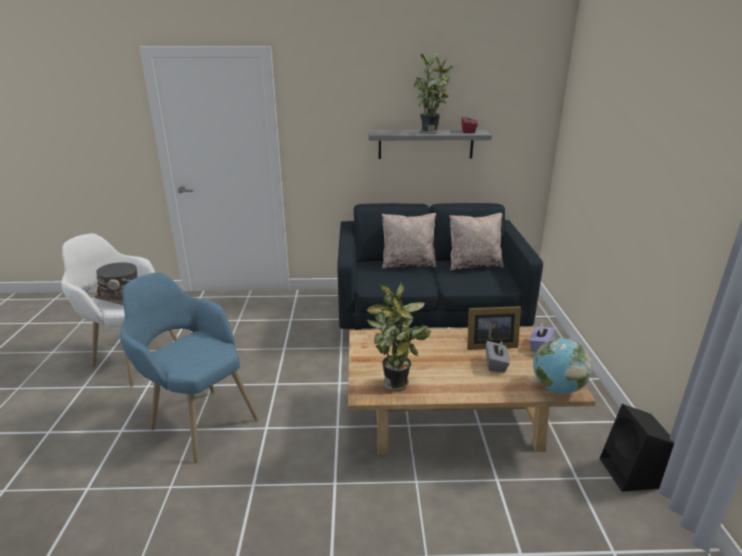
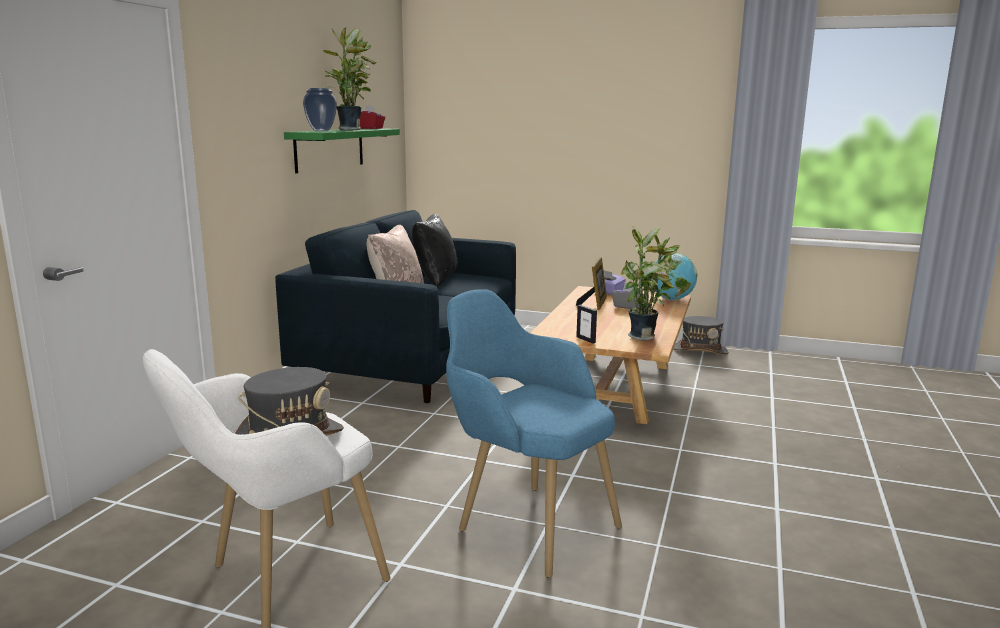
camera: 70 degrees left, 10 degrees down
blue armchair [120,272,259,463] -> blue armchair turned 75 degrees clockwise [446,289,622,578]
grey shelf [368,130,492,159] -> green shelf [284,128,400,174]
beige pillow [450,213,504,270] -> black pillow [412,214,458,286]
black speaker [600,404,674,492] -> grey hat [674,316,729,354]
none -> vase [303,88,337,131]
none -> picture frame [576,305,597,343]

